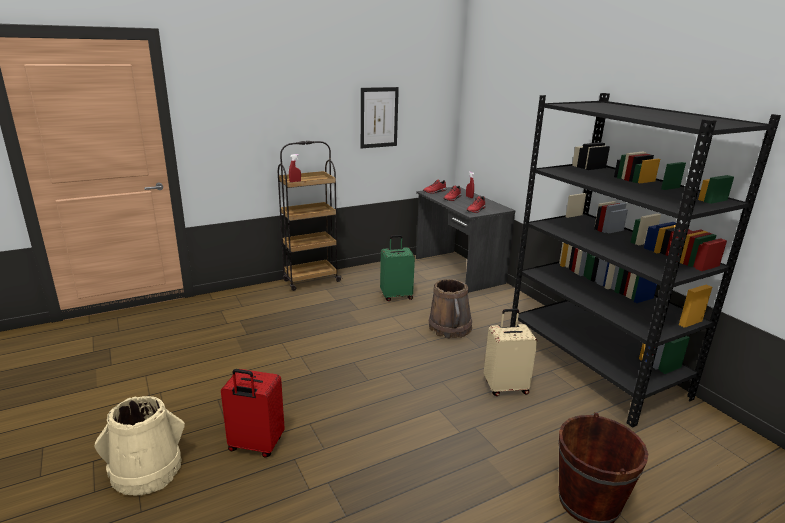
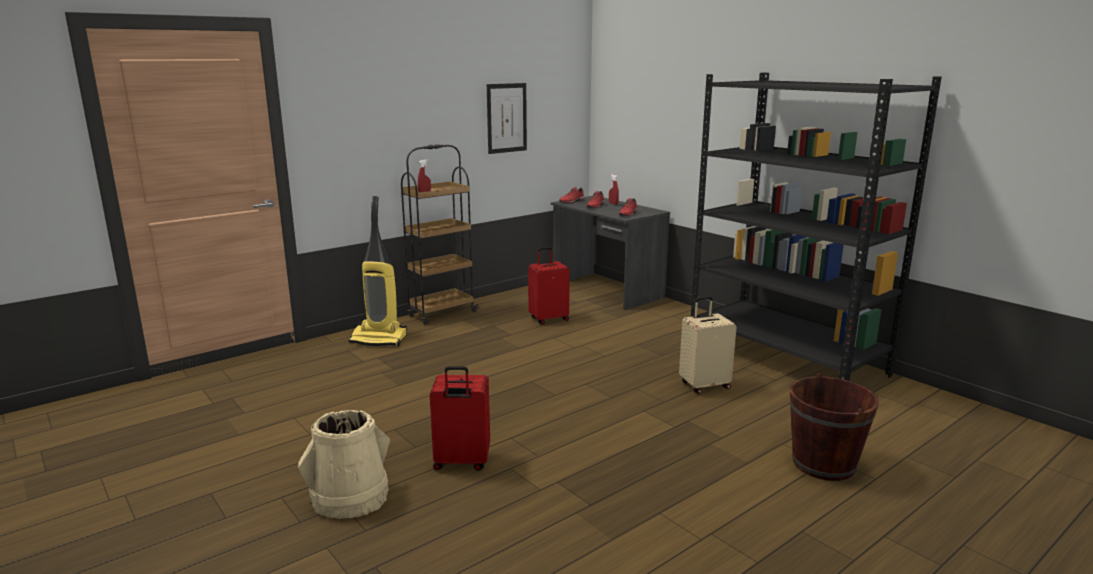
camera: 10 degrees left, 5 degrees down
green suitcase [380,235,415,301] -> red suitcase [528,247,570,325]
brown bucket [429,279,472,339] -> none
none -> vacuum cleaner [348,196,407,346]

